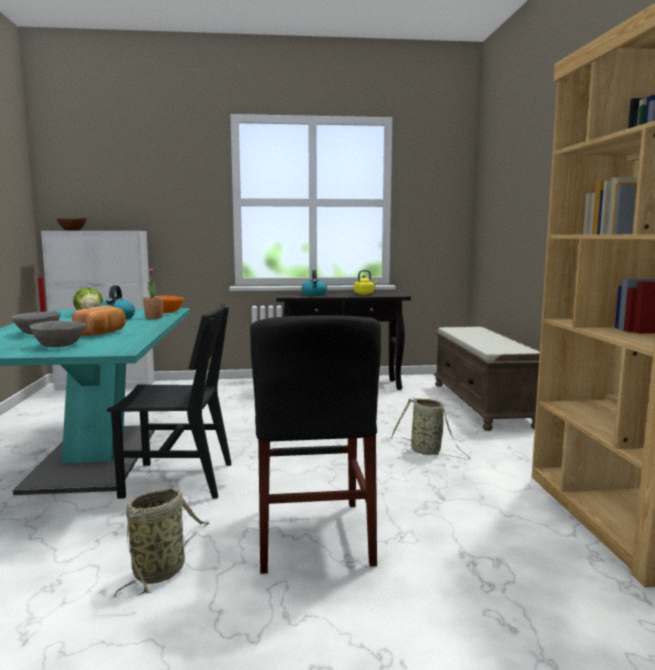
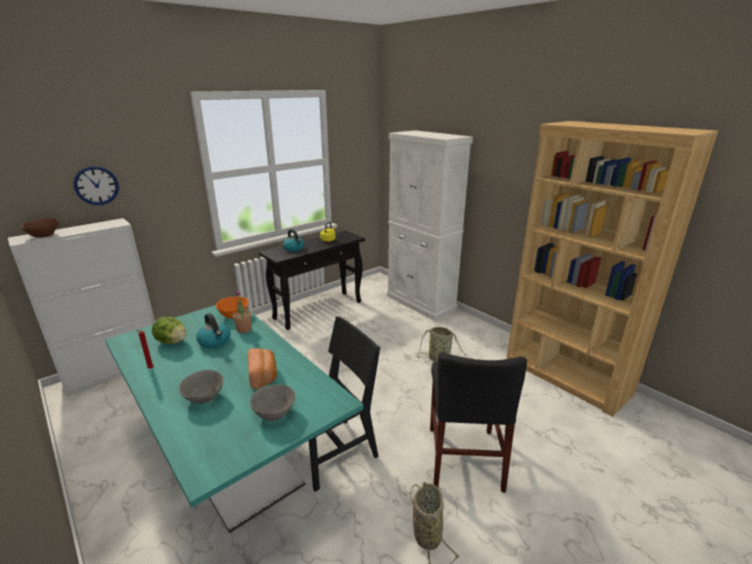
camera: 35 degrees left, 15 degrees up
black chair [250,315,381,574] -> black chair turned 45 degrees clockwise [430,352,527,492]
brown bench [433,326,540,431] -> white cabinet [387,130,473,321]
none -> wall clock [73,166,119,205]

